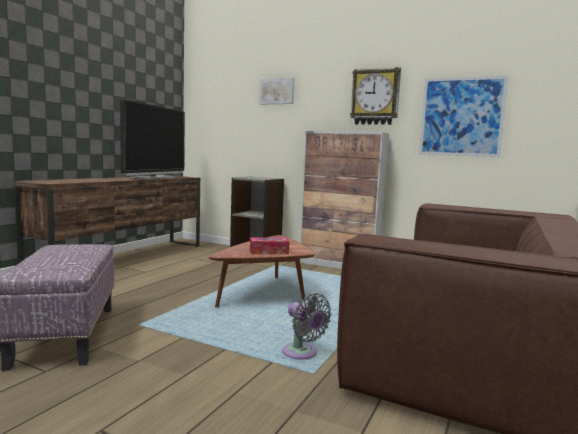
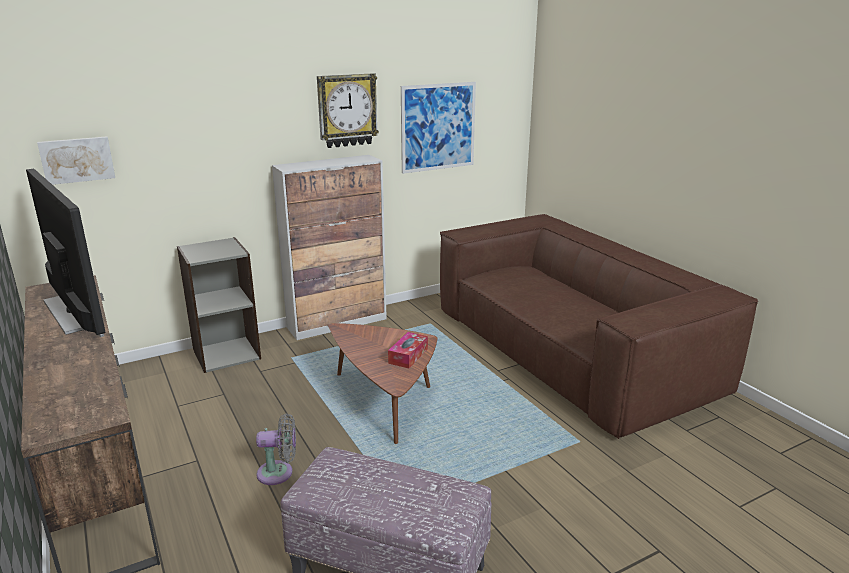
camera: 55 degrees left, 15 degrees up
picture [259,78,295,104] -> picture moved to [37,136,115,185]
grey fan [282,293,332,359] -> grey fan moved to [256,414,296,485]

